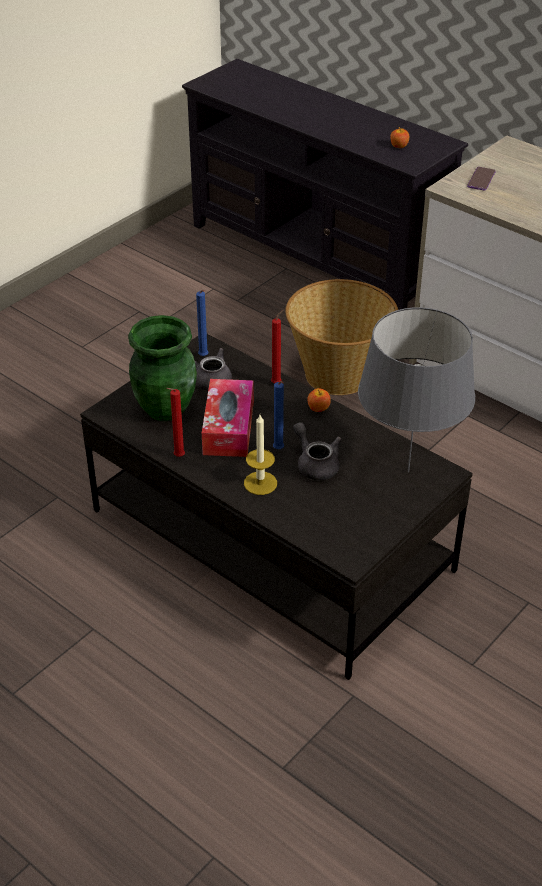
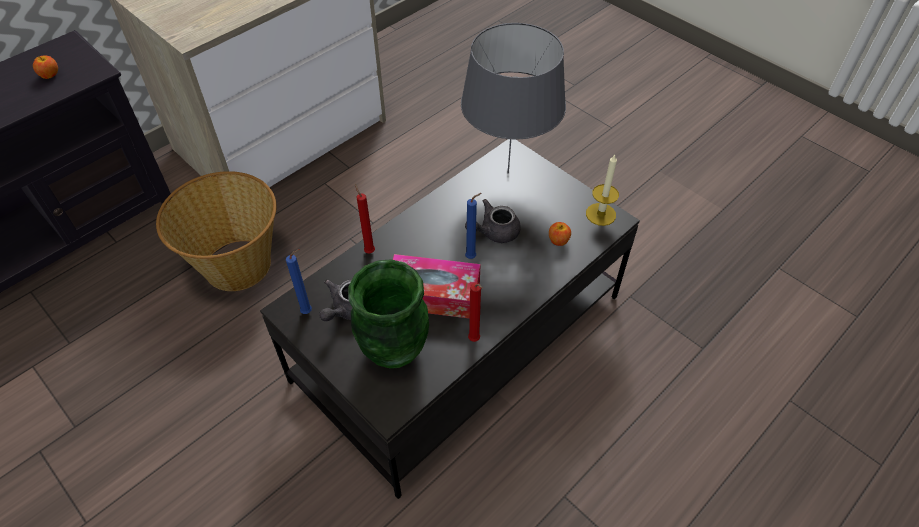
camera: 85 degrees left, 10 degrees up
candle [244,415,277,495] -> candle moved to [586,155,619,226]
apple [307,388,331,412] -> apple moved to [549,222,571,246]
phone [467,167,496,191] -> none

